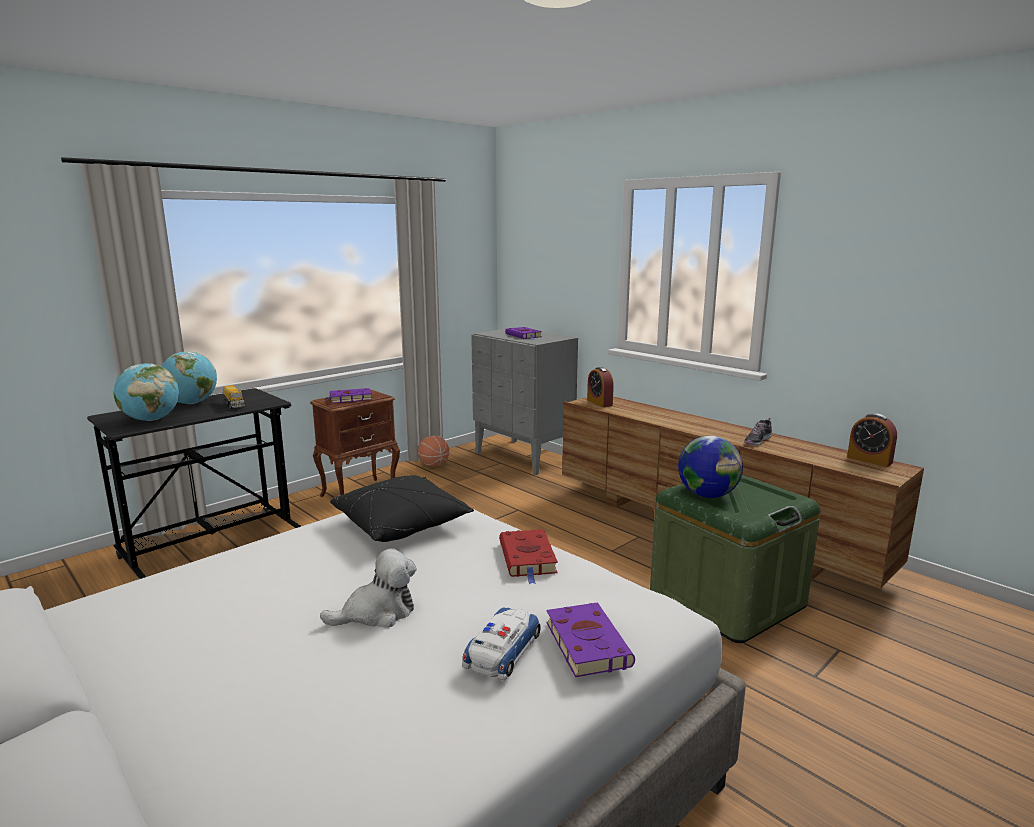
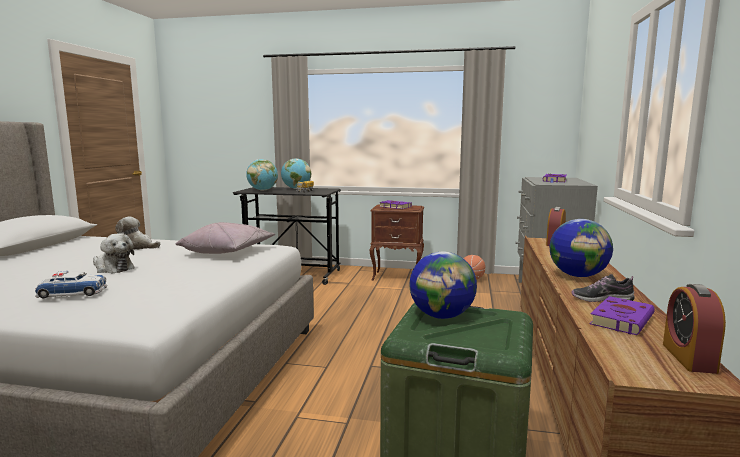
camera: 55 degrees right, 5 degrees down
black pillow [330,475,474,542] -> purple pillow [176,222,275,254]
red book [499,529,558,584] -> none
purple book [546,603,635,677] -> purple book moved to [589,296,655,335]
none -> plush toy [115,217,160,249]
none -> globe [550,219,613,277]

